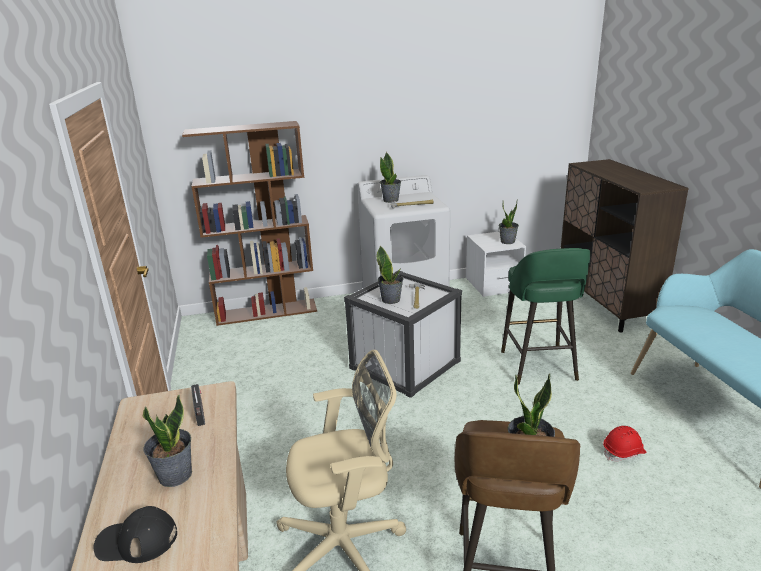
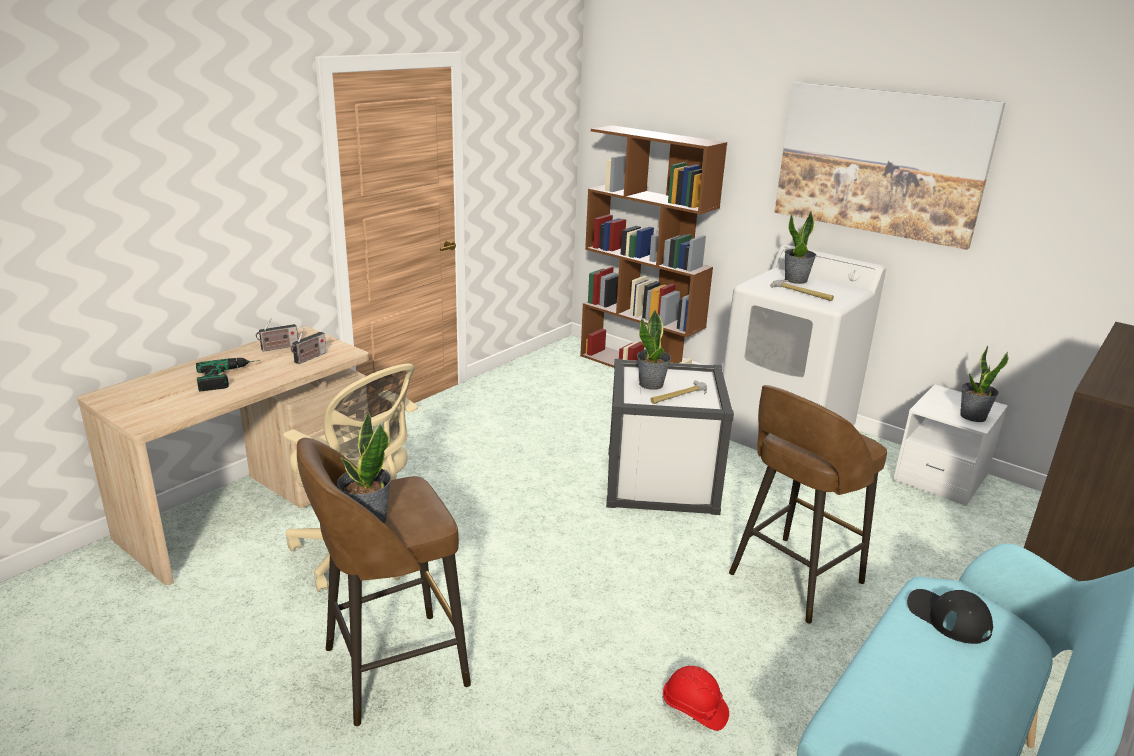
camera: 50 degrees right, 0 degrees up
black cap [94,506,177,563] -> black cap moved to [907,589,993,644]
potted plant [143,394,192,487] -> power drill [196,358,261,392]
green stool [501,248,590,385] -> brown stool [729,385,887,624]
none -> radio [256,318,298,352]
none -> picture [774,82,1006,250]

